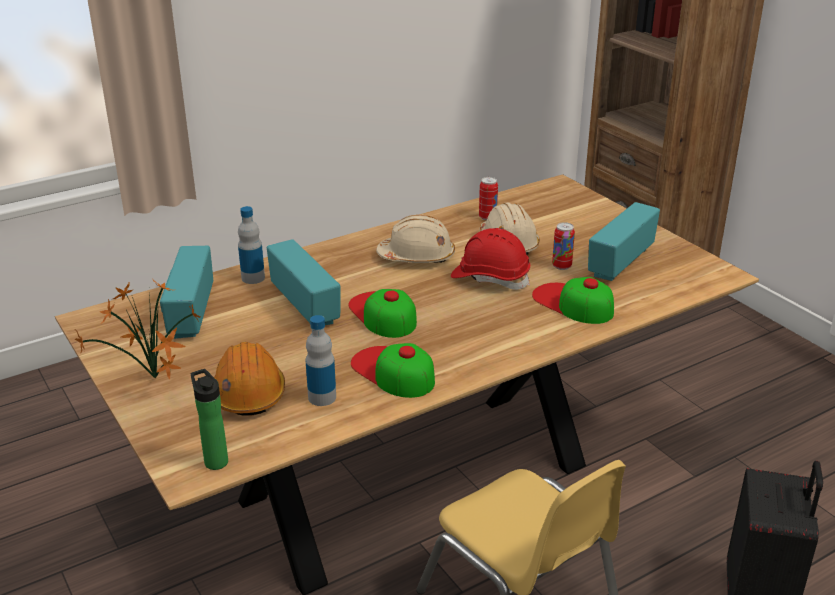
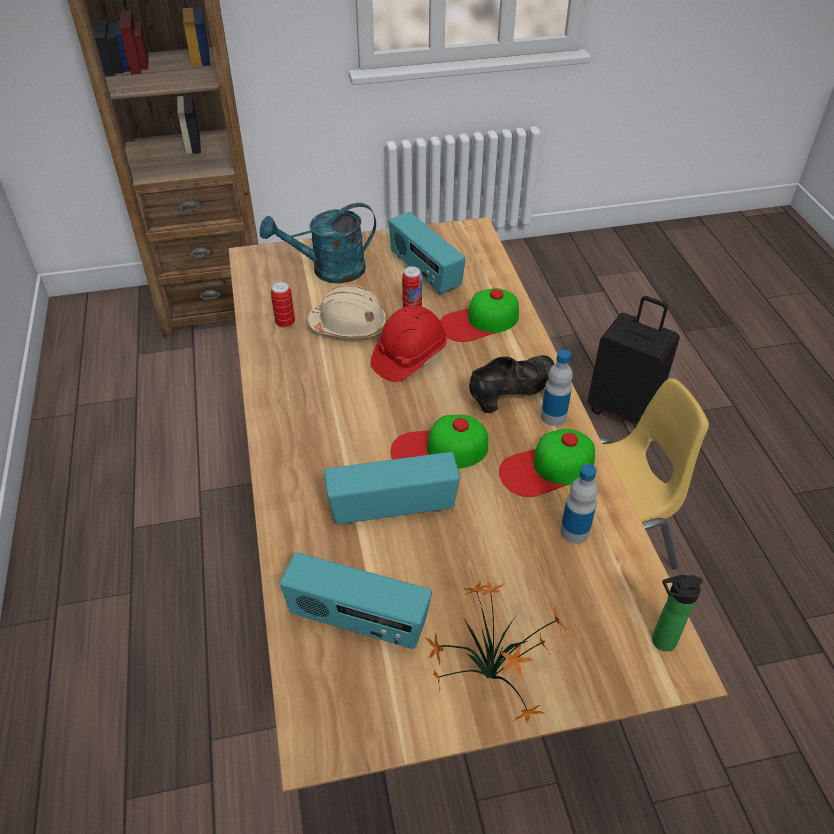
camera: 70 degrees left, 15 degrees up
orange hard hat [214,342,285,416] -> none
bottle [238,206,265,284] -> bottle moved to [541,349,573,426]
beige hard hat [376,214,455,263] -> none
none -> turquoise watering can [260,203,376,284]
none -> black shoe [469,355,554,413]

